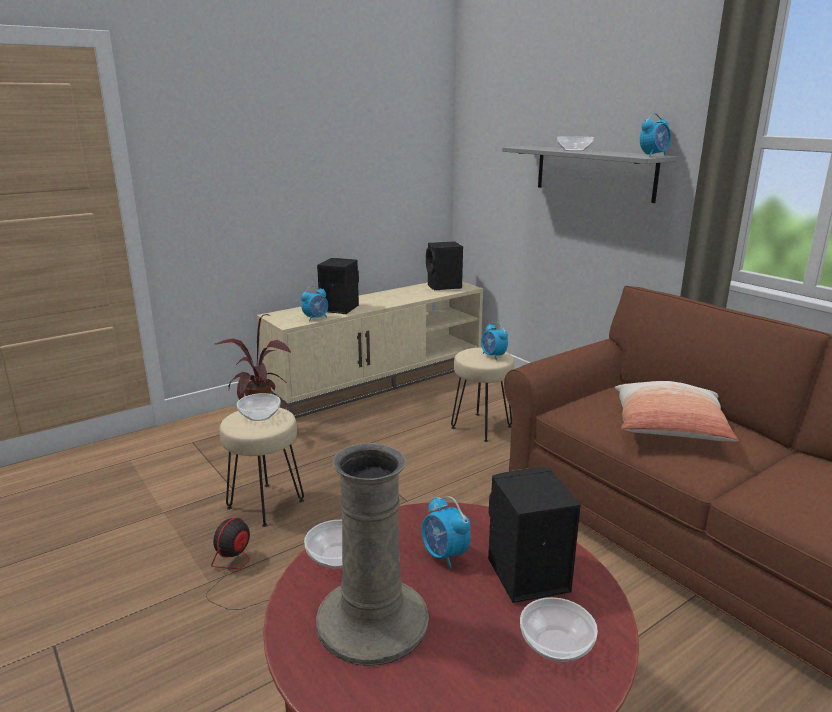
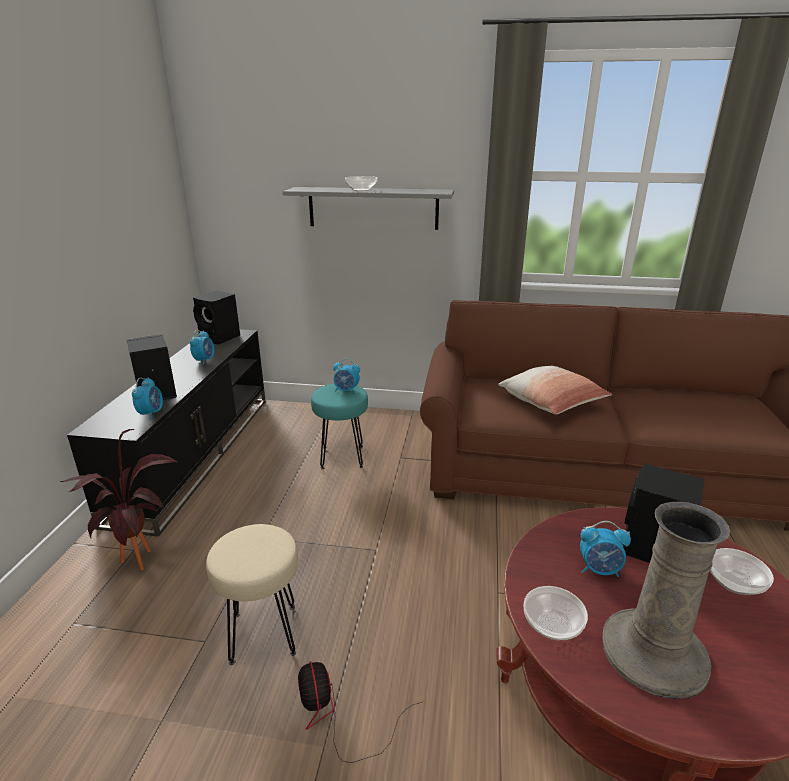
camera: 45 degrees left, 5 degrees up
bowl [237,393,281,421] -> none
beige tv stand [257,282,483,418] -> black tv stand [67,329,266,537]
beige stool [451,348,515,442] -> turquoise stool [311,384,368,469]
alarm clock [640,113,671,156] -> alarm clock moved to [190,330,214,365]

